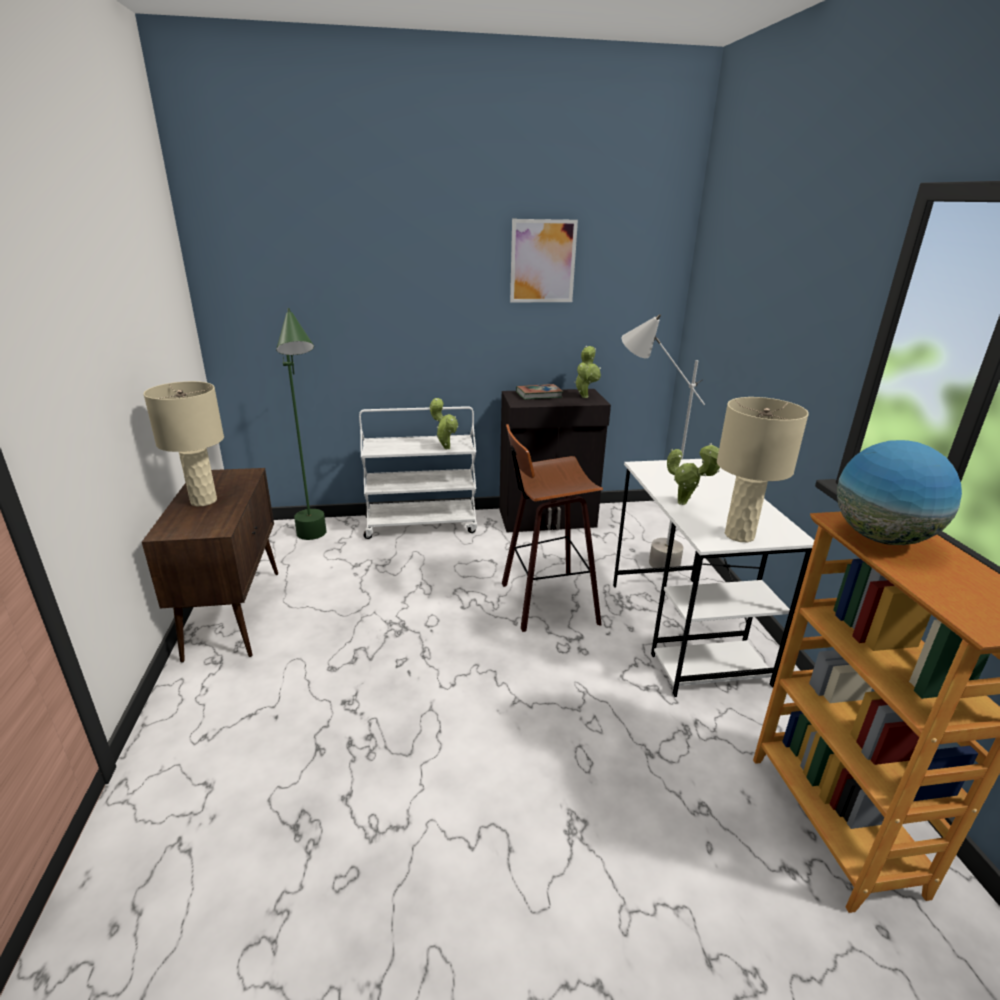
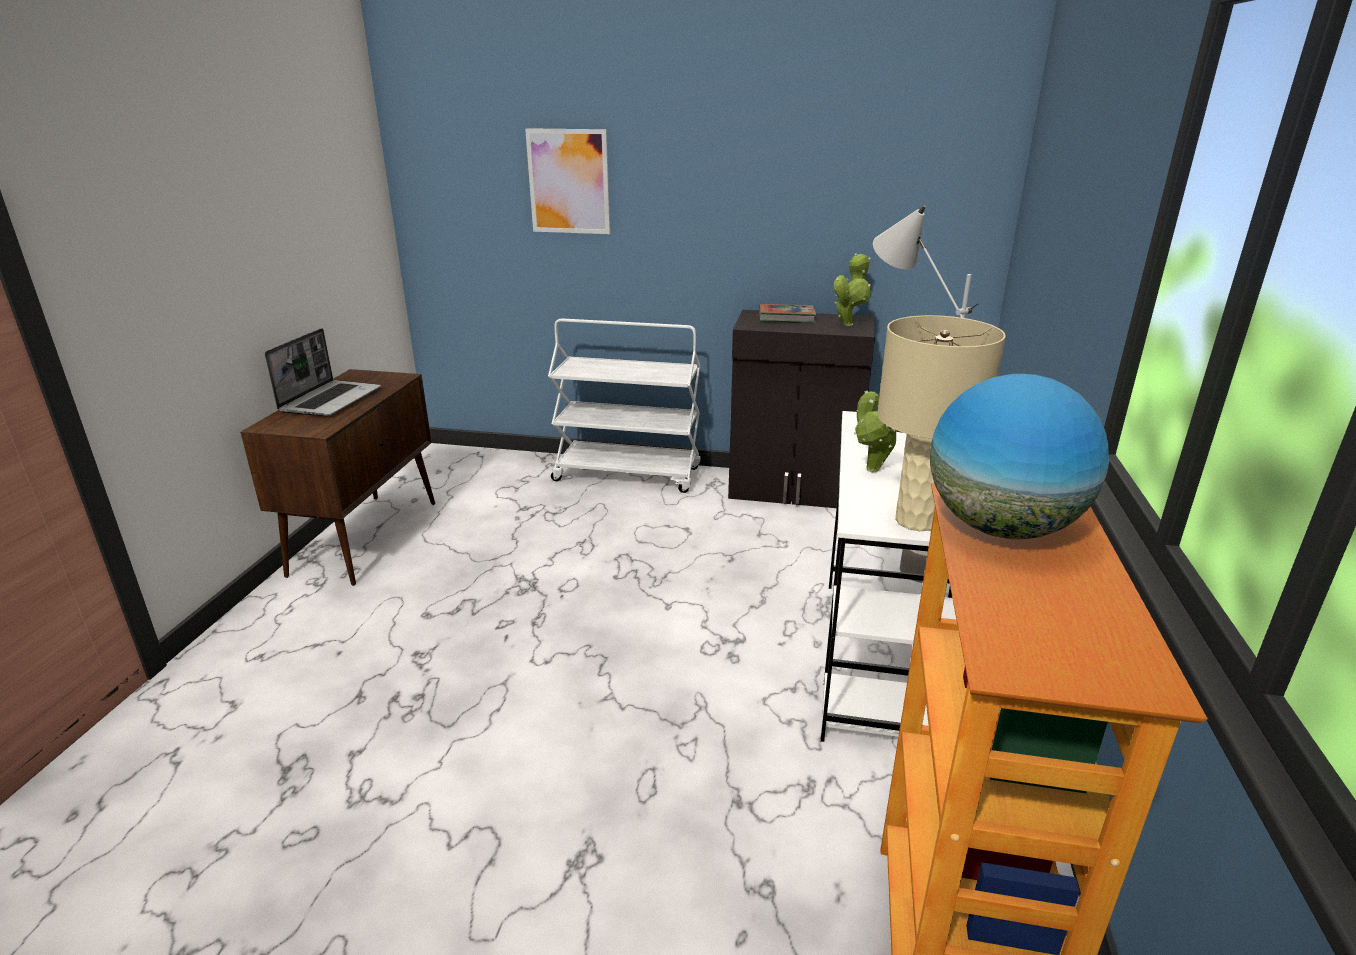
camera: 20 degrees right, 0 degrees up
beige table lamp [143,381,224,506] -> laptop [264,328,381,417]
green floor lamp [276,308,327,540] -> none
potted plant [430,398,459,449] -> none
stool [502,424,603,632] -> none
picture [510,219,578,302] -> picture moved to [525,128,610,234]

